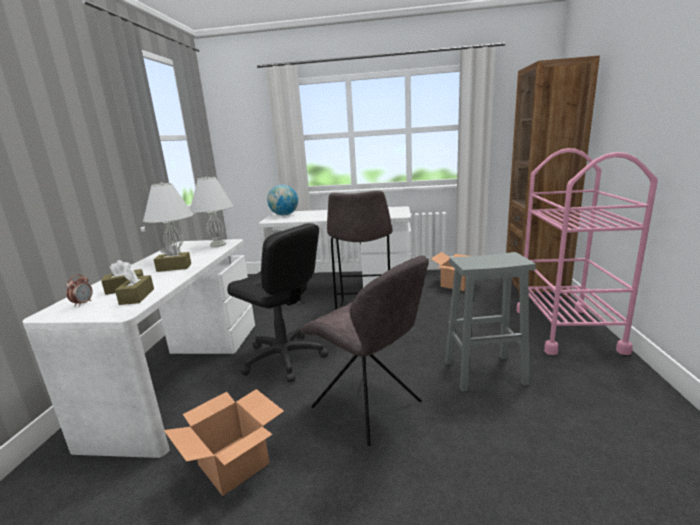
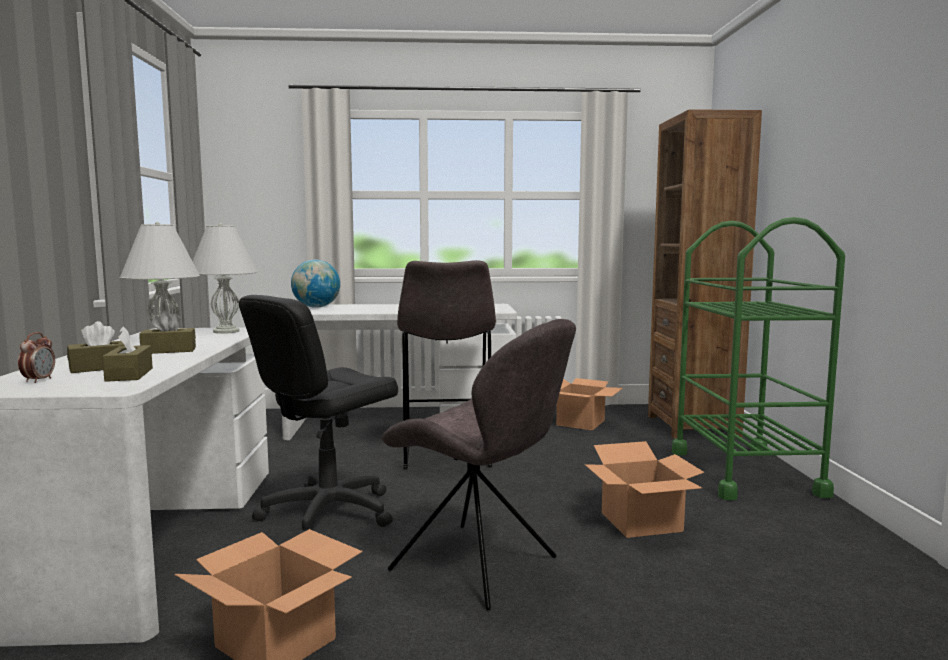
camera: 10 degrees left, 10 degrees down
black office chair [227,223,329,382] -> black office chair turned 105 degrees clockwise [239,295,398,535]
grey stool [445,252,536,392] -> cardboard box [585,441,704,538]
pink cart [516,148,658,355] -> green cart [672,217,845,501]

